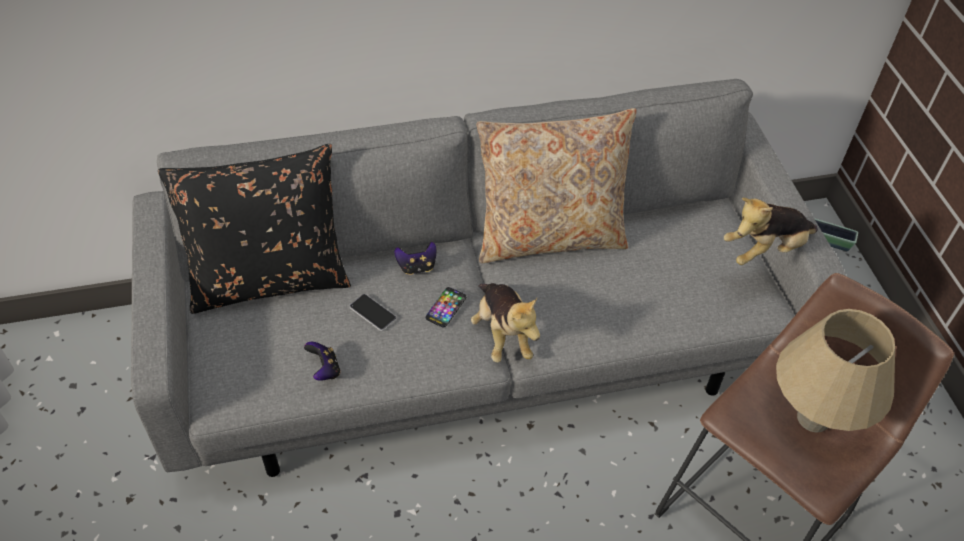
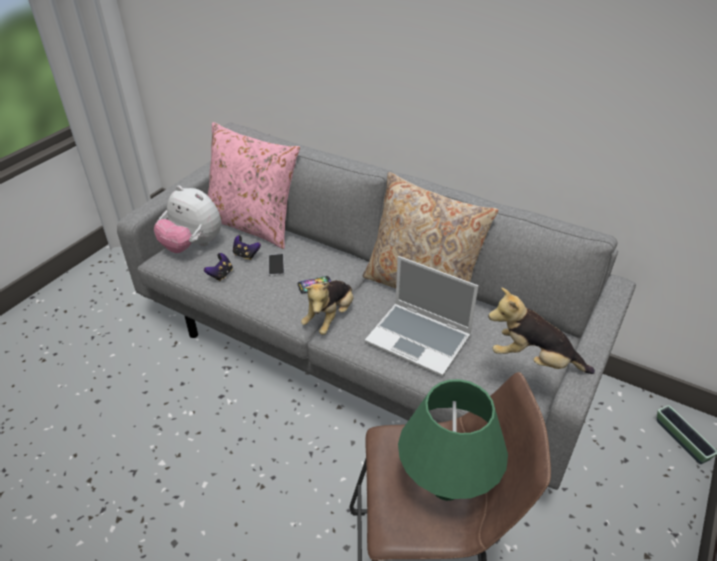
camera: 45 degrees right, 10 degrees down
black pillow [158,144,351,314] -> pink pillow [208,122,300,249]
game controller [394,242,436,275] -> game controller moved to [233,235,261,260]
beige table lamp [776,309,895,432] -> green table lamp [398,379,508,501]
none -> plush toy [154,186,221,253]
none -> laptop [365,256,479,377]

